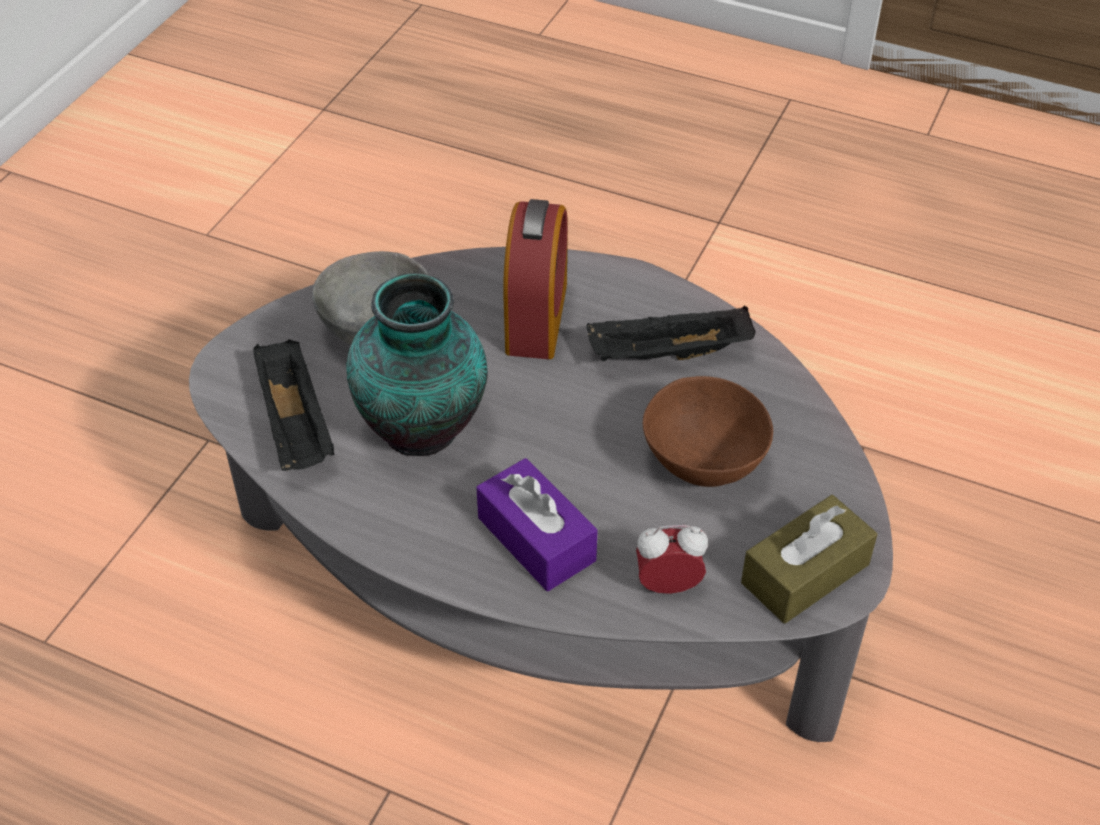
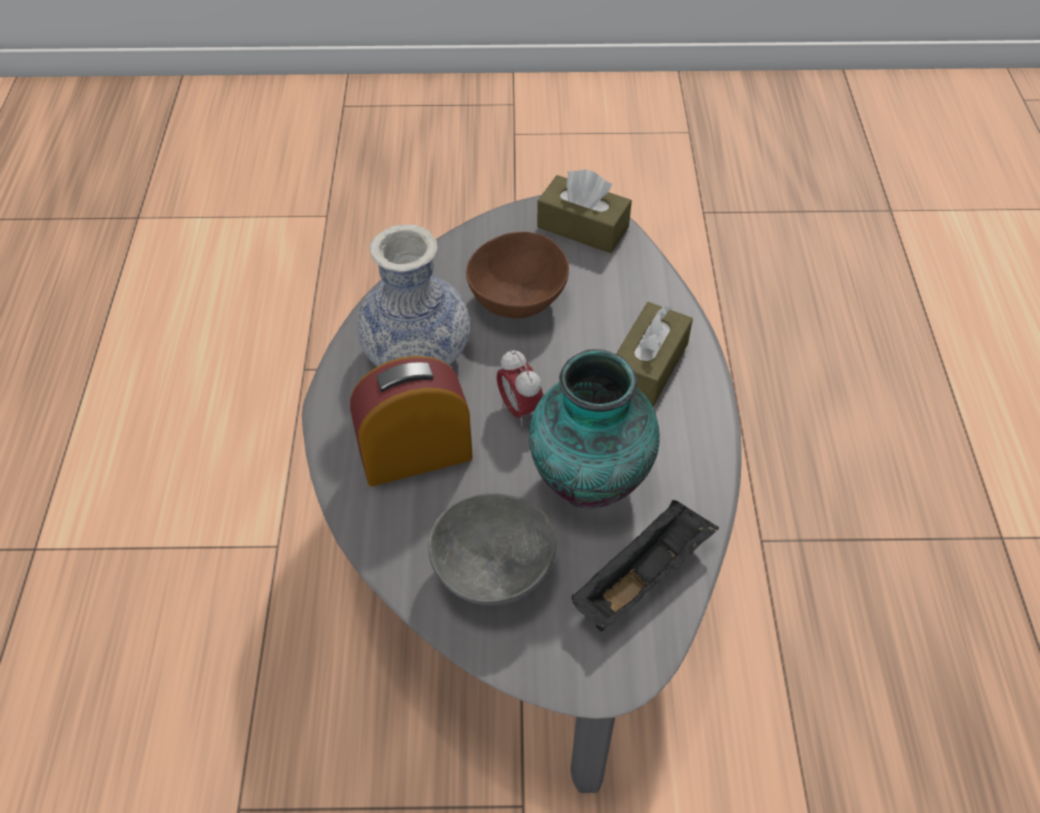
camera: 115 degrees left, 5 degrees up
purple tissue box [476,458,598,591] -> brown tissue box [616,302,693,406]
black tray [586,306,756,361] -> vase [357,224,470,367]
alarm clock [636,525,708,594] -> alarm clock moved to [497,349,544,426]

